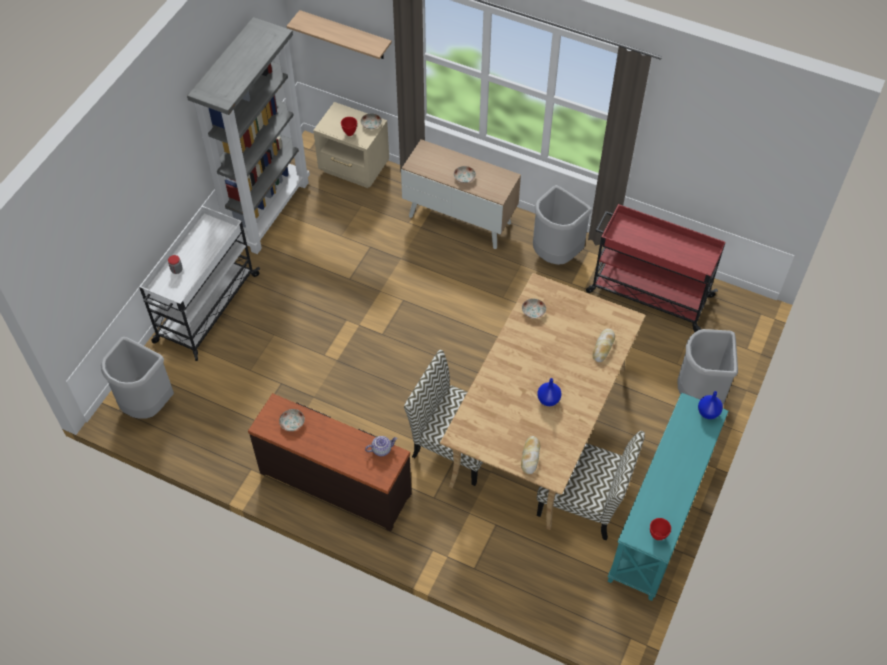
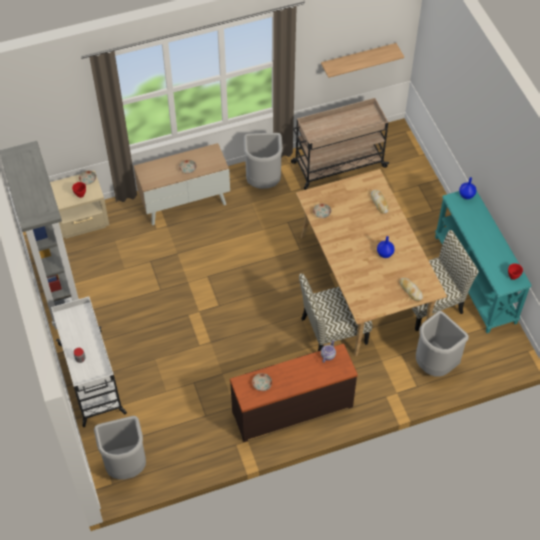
camera: 45 degrees left, 0 degrees up
shelf [287,10,392,59] -> shelf moved to [321,43,404,78]
red cart [586,204,726,332] -> beige cart [291,98,389,190]
grey trash can [677,329,738,405] -> grey trash can moved to [416,311,469,377]

